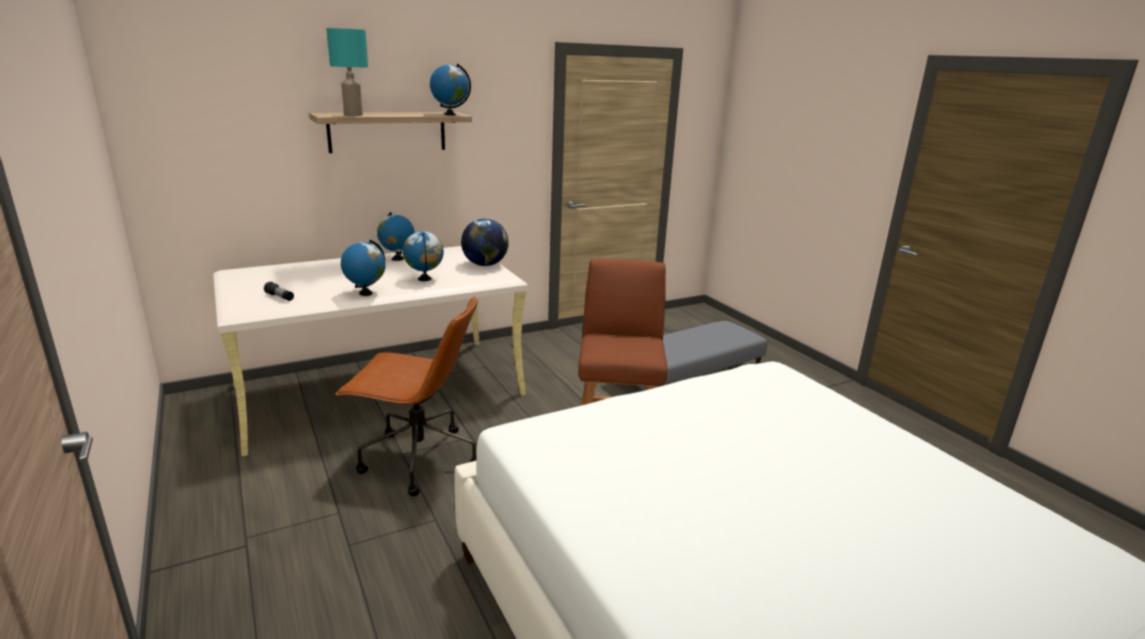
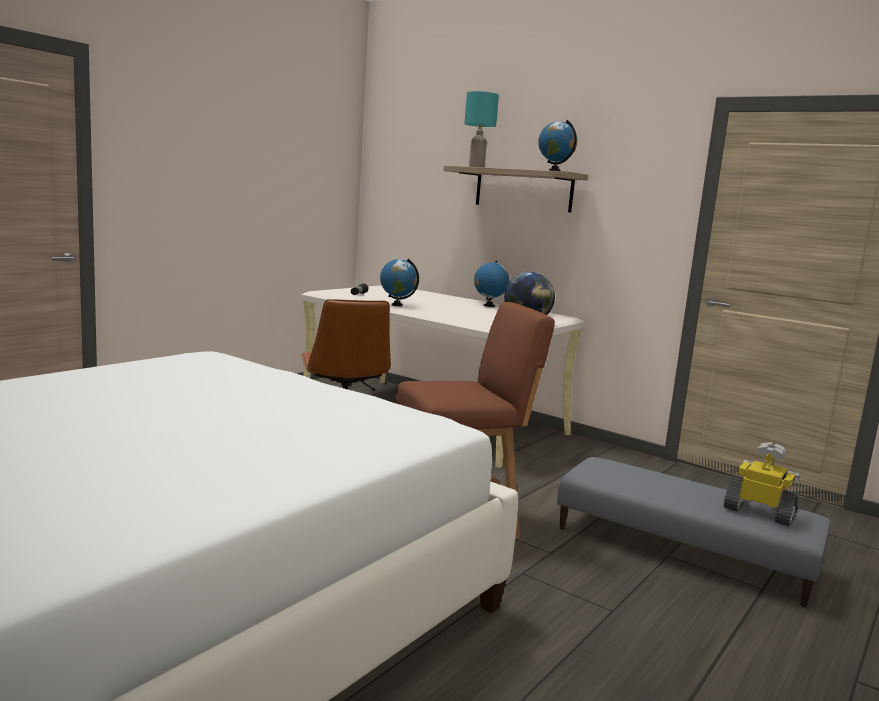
camera: 65 degrees right, 10 degrees down
globe [403,231,444,281] -> none
none -> toy robot [724,442,800,527]

